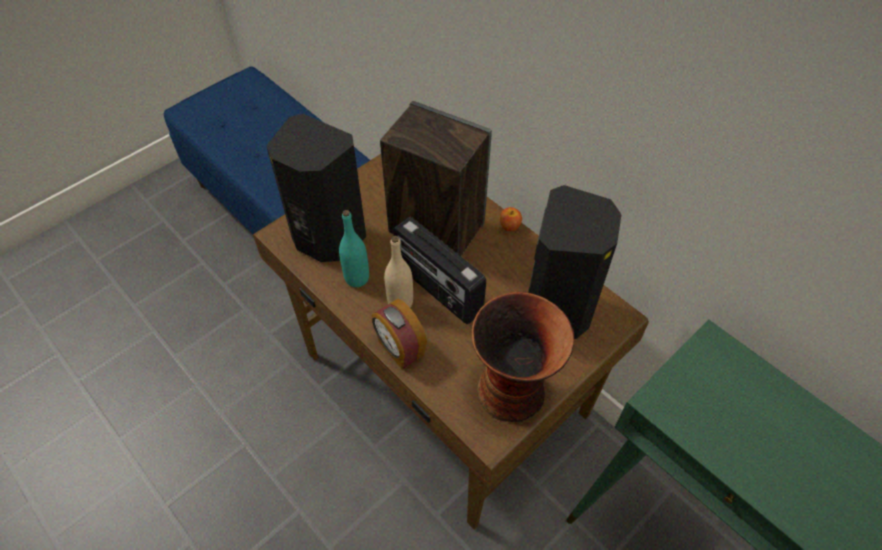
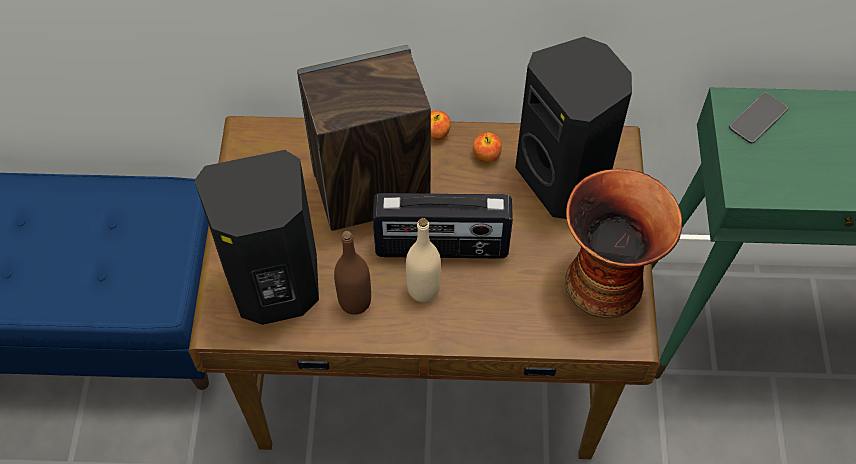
camera: 45 degrees left, 5 degrees up
turquoise bottle [339,210,369,287] -> brown bottle [334,231,371,315]
alarm clock [372,299,427,369] -> none
none -> apple [473,132,502,162]
none -> phone [729,92,788,143]

